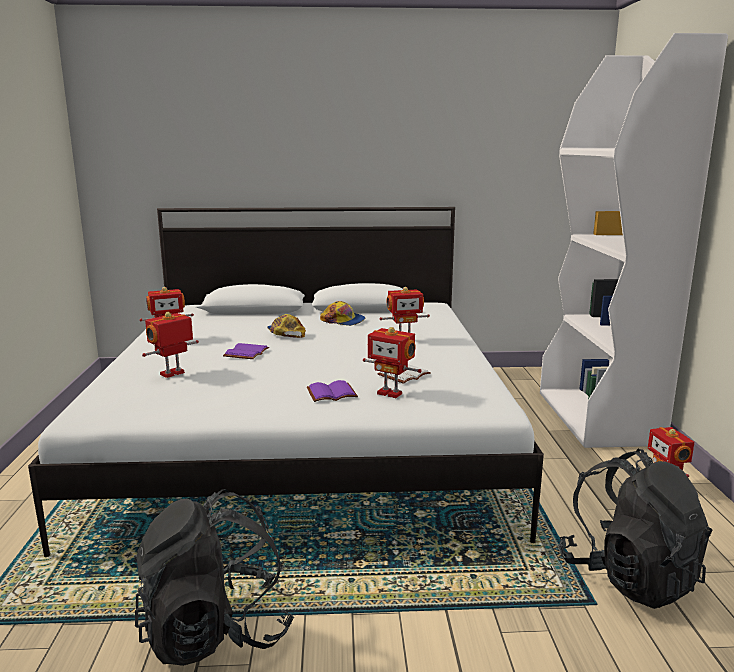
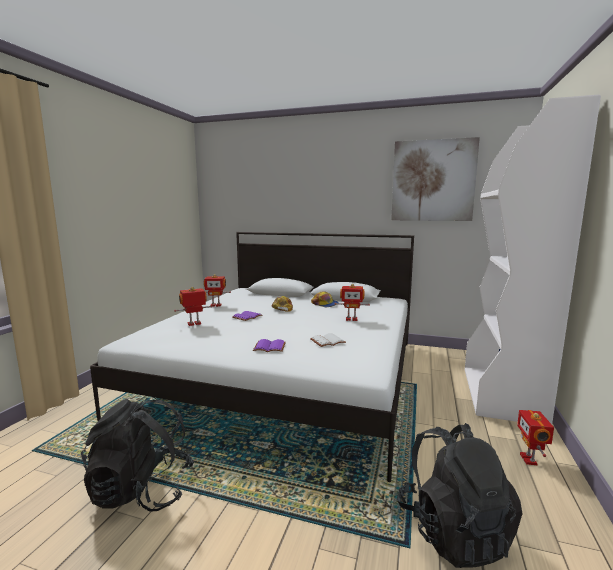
camera: 20 degrees right, 5 degrees down
toy robot [363,327,422,398] -> none
none -> picture [391,137,480,221]

